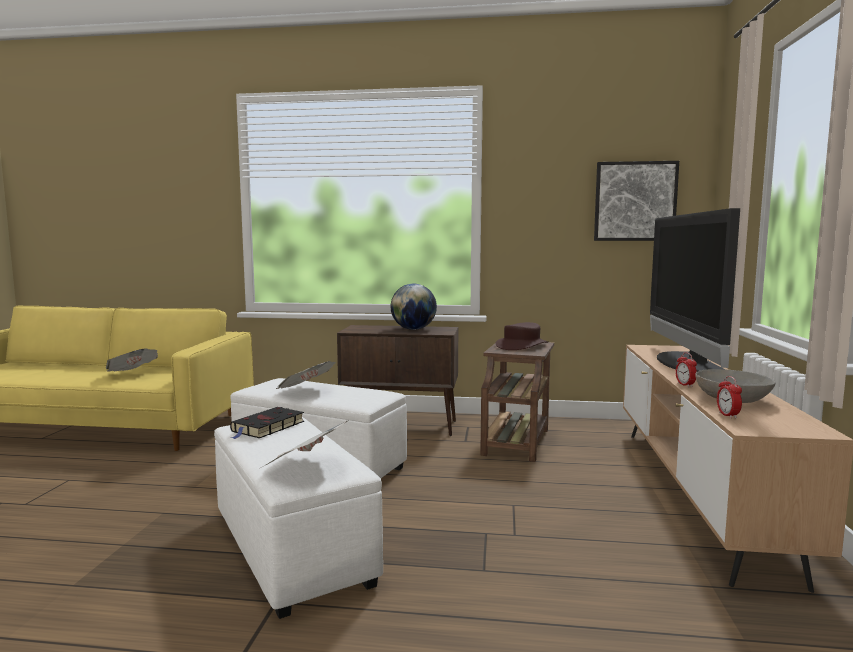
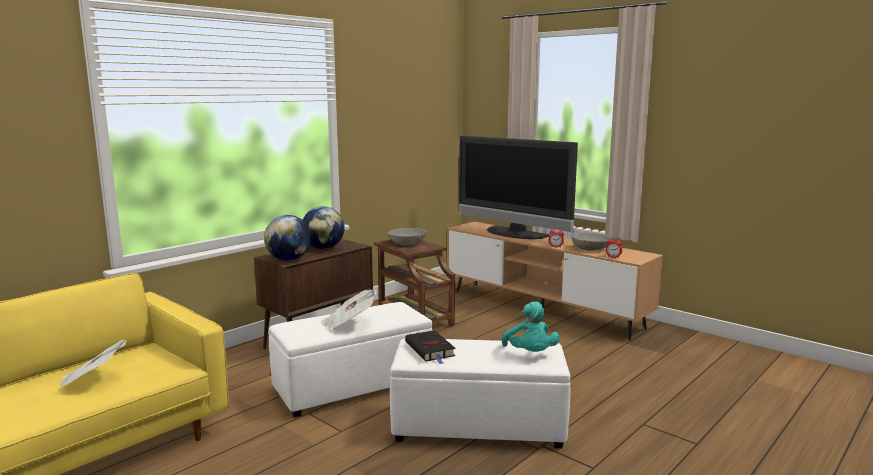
camera: 55 degrees left, 5 degrees up
newspaper [265,420,349,466] -> turquoise plush toy [502,302,560,352]
brown hat [496,322,548,350] -> grey bowl [388,228,426,245]
picture [594,161,679,241] -> none
none -> globe [264,215,311,261]

